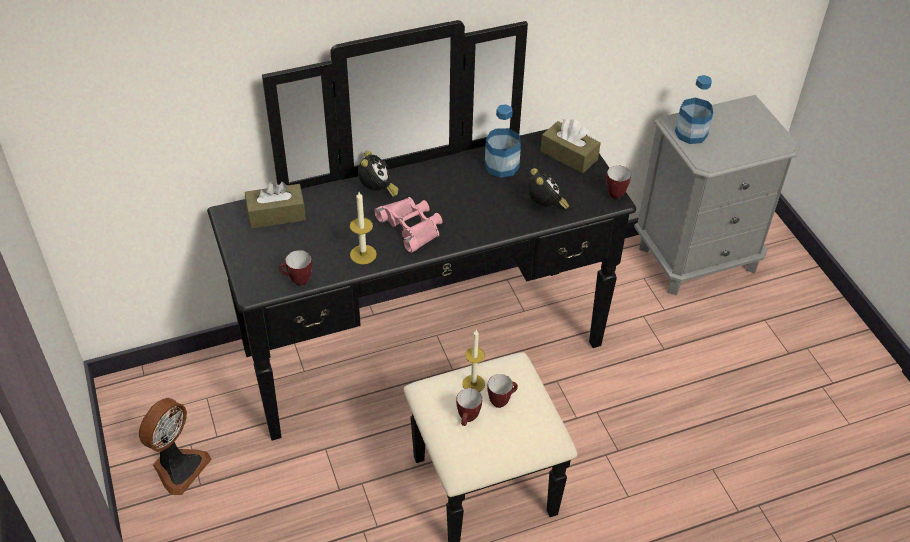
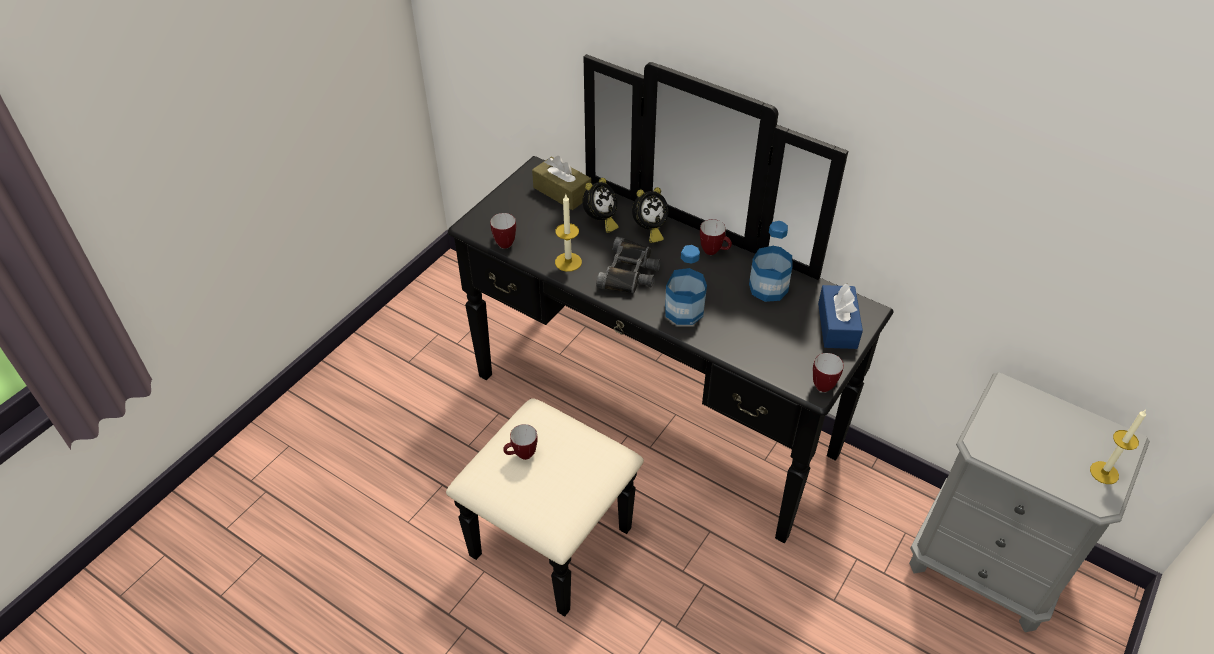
camera: 55 degrees right, 0 degrees up
fan [139,398,212,495] -> none
pink binoculars [374,197,442,253] -> black binoculars [596,237,661,293]
candle [462,330,485,392] -> candle moved to [1090,410,1146,484]
mug [487,374,518,408] -> mug moved to [700,219,732,255]
alarm clock [528,168,569,209] -> alarm clock moved to [582,178,619,233]
brown tissue box [541,119,601,173] -> blue tissue box [818,283,863,349]
bottle [675,75,713,144] -> bottle moved to [665,245,707,325]

